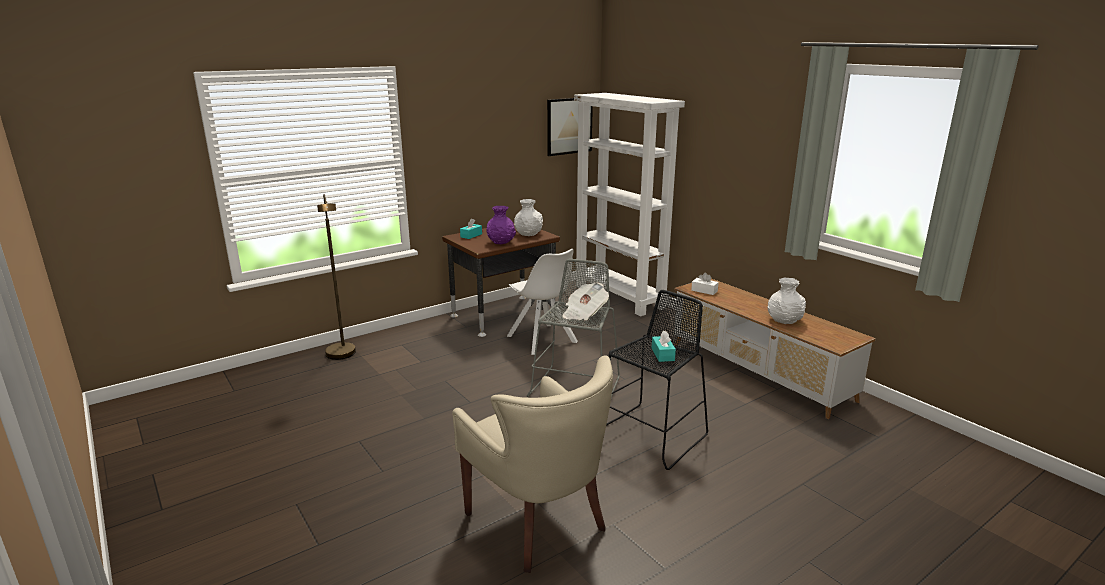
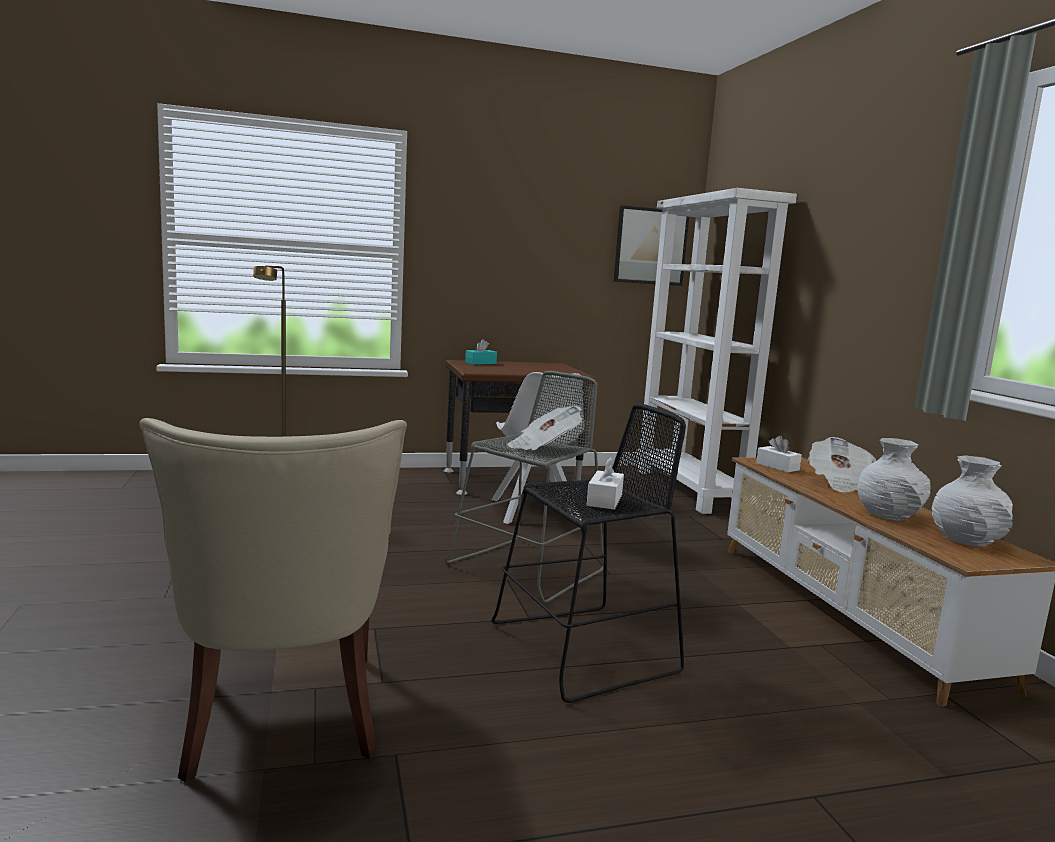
camera: 20 degrees right, 10 degrees down
purple vase [486,206,516,244] -> none
white vase [514,199,543,236] -> white vase moved to [932,455,1013,546]
turquoise tissue box [652,331,676,362] -> white tissue box [587,457,624,510]
none -> newspaper [808,437,876,492]

